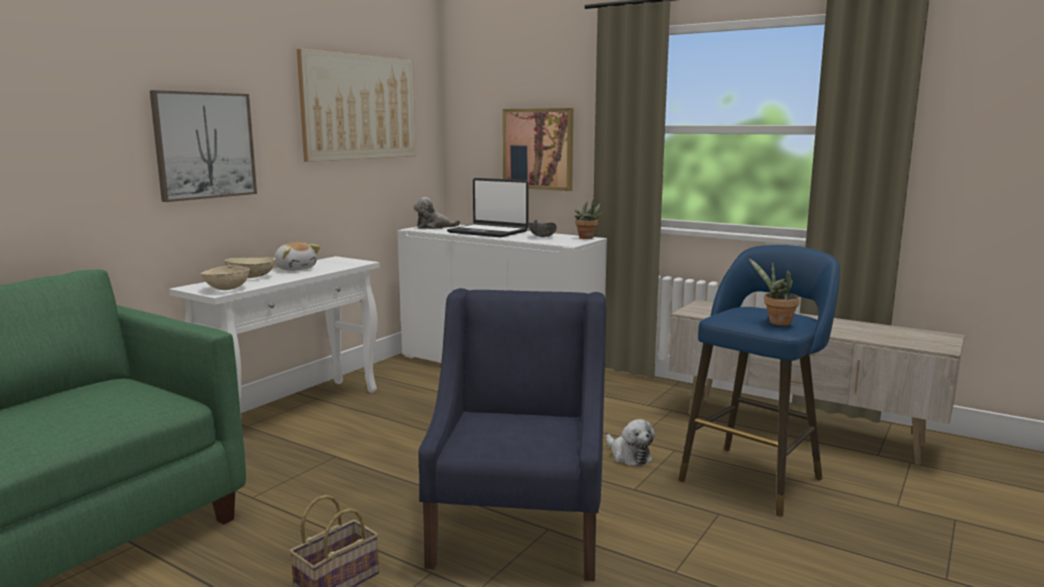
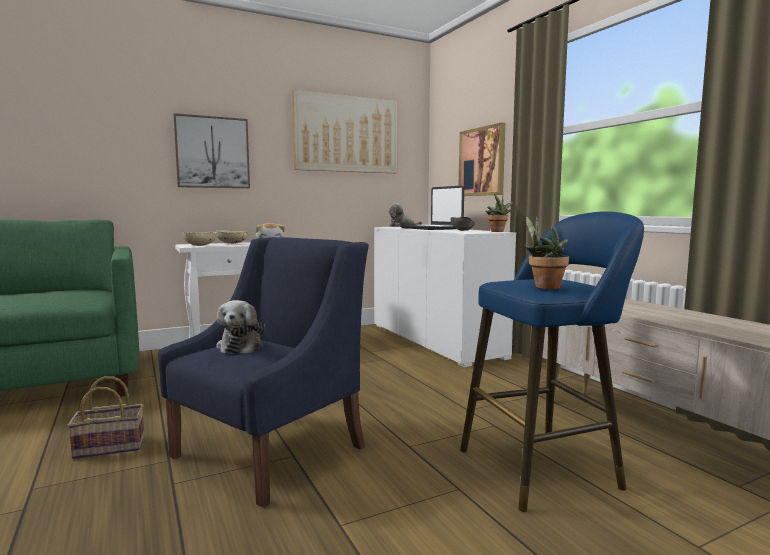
camera: 30 degrees right, 5 degrees down
plush toy [606,419,655,466] -> plush toy moved to [216,300,265,354]

